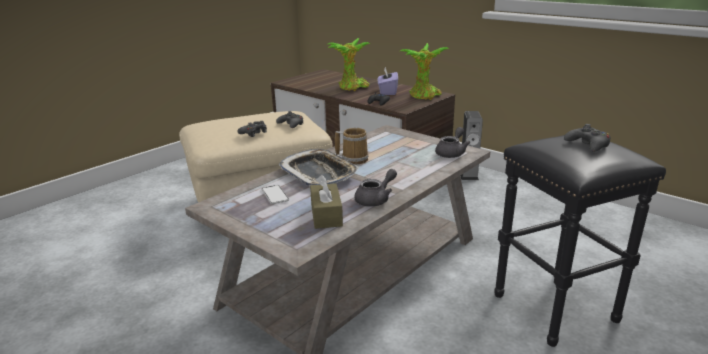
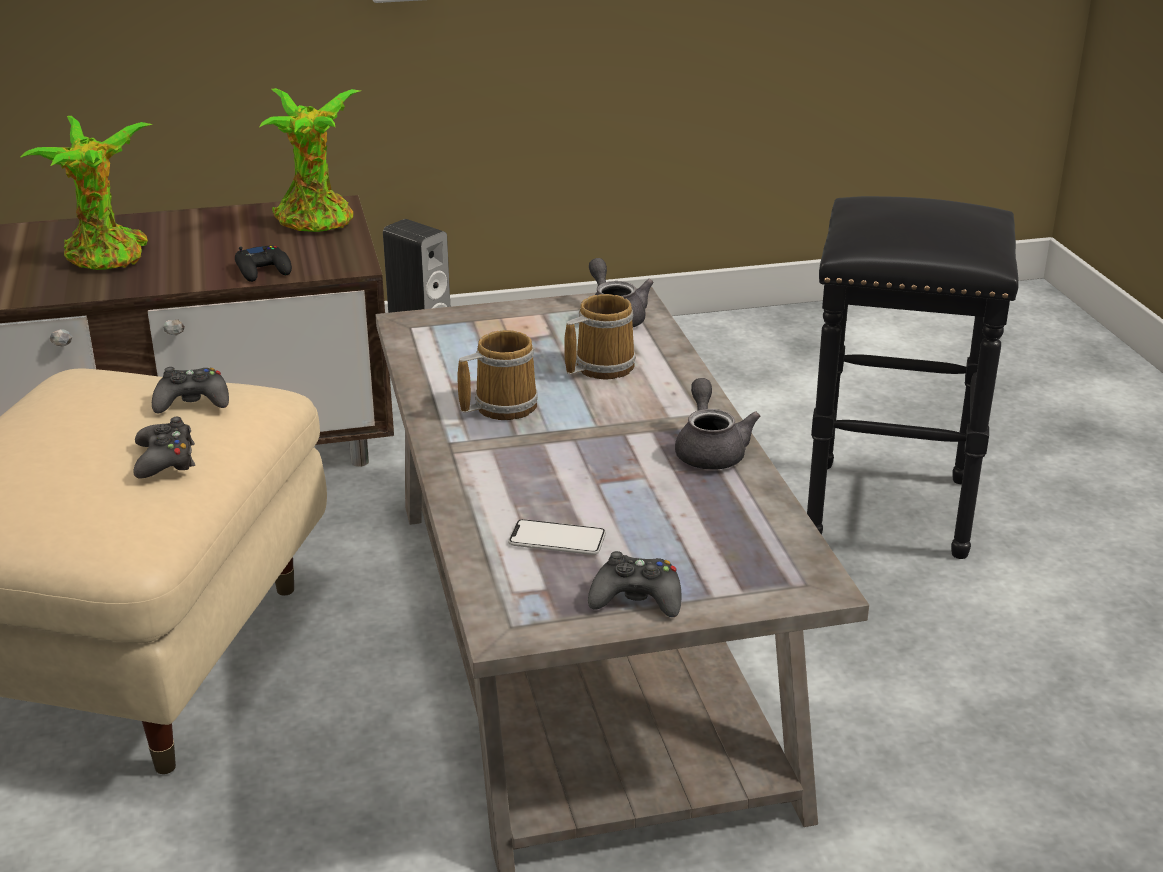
camera: 55 degrees left, 5 degrees up
tray [278,149,359,187] -> none
brown tissue box [310,175,343,229] -> none
purple tissue box [378,67,398,95] -> none
black game controller [564,124,610,152] -> black game controller moved to [588,551,682,617]
none -> mug [564,294,636,379]

